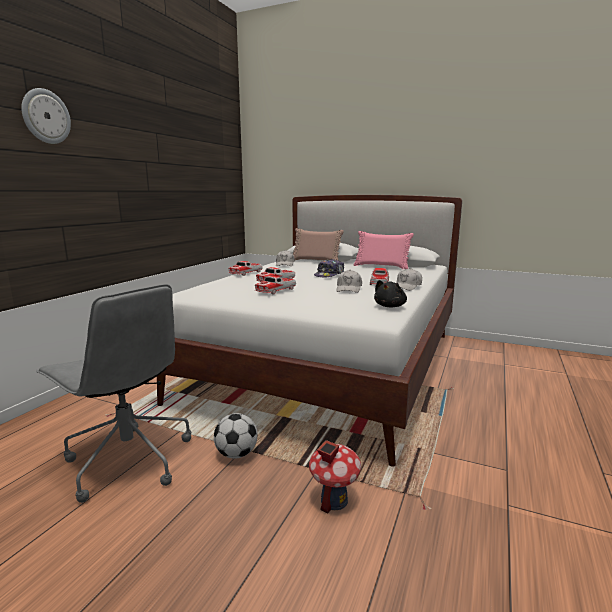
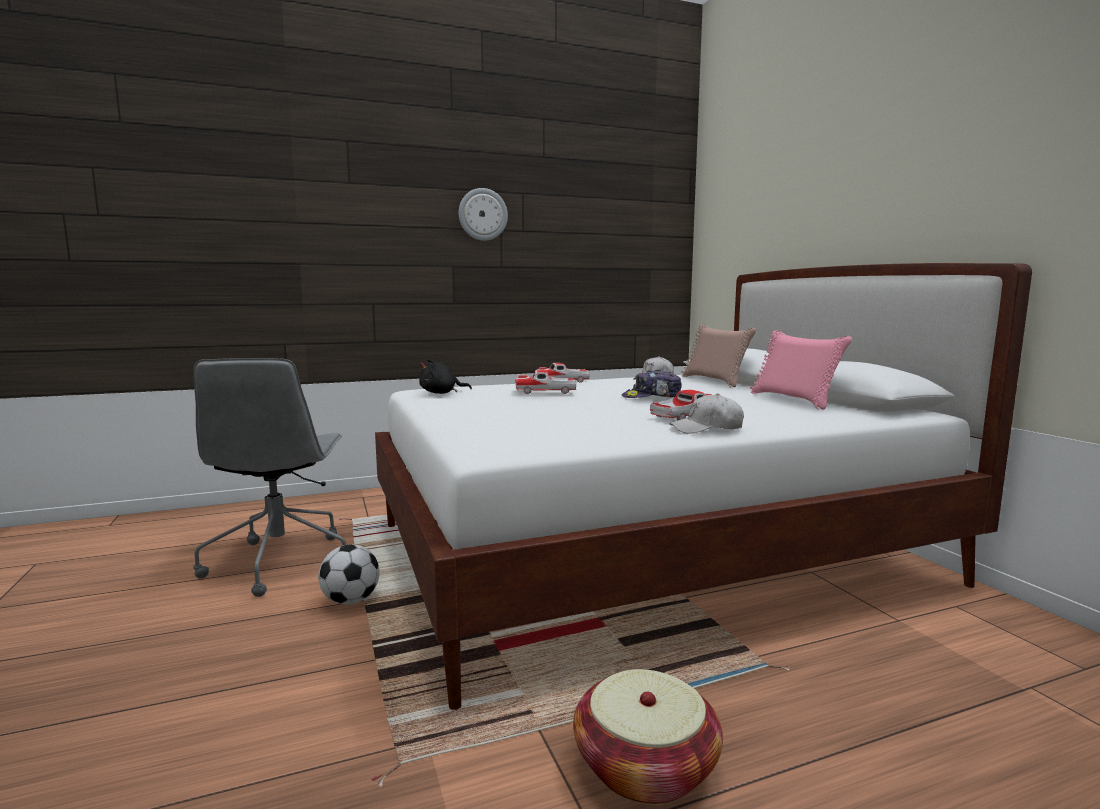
camera: 45 degrees right, 5 degrees down
wall clock [21,88,71,144] -> wall clock moved to [459,188,508,241]
toy car [255,276,296,295] -> none
toy house [309,440,361,514] -> none
white cap [337,270,362,293] -> none
black plush toy [374,280,407,307] -> black plush toy moved to [419,359,472,394]
none -> basket [573,669,723,805]

